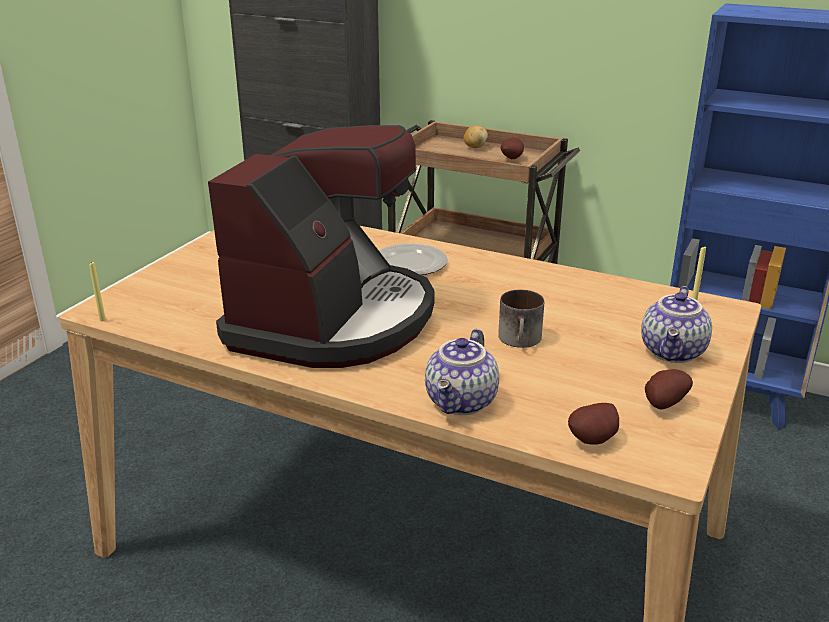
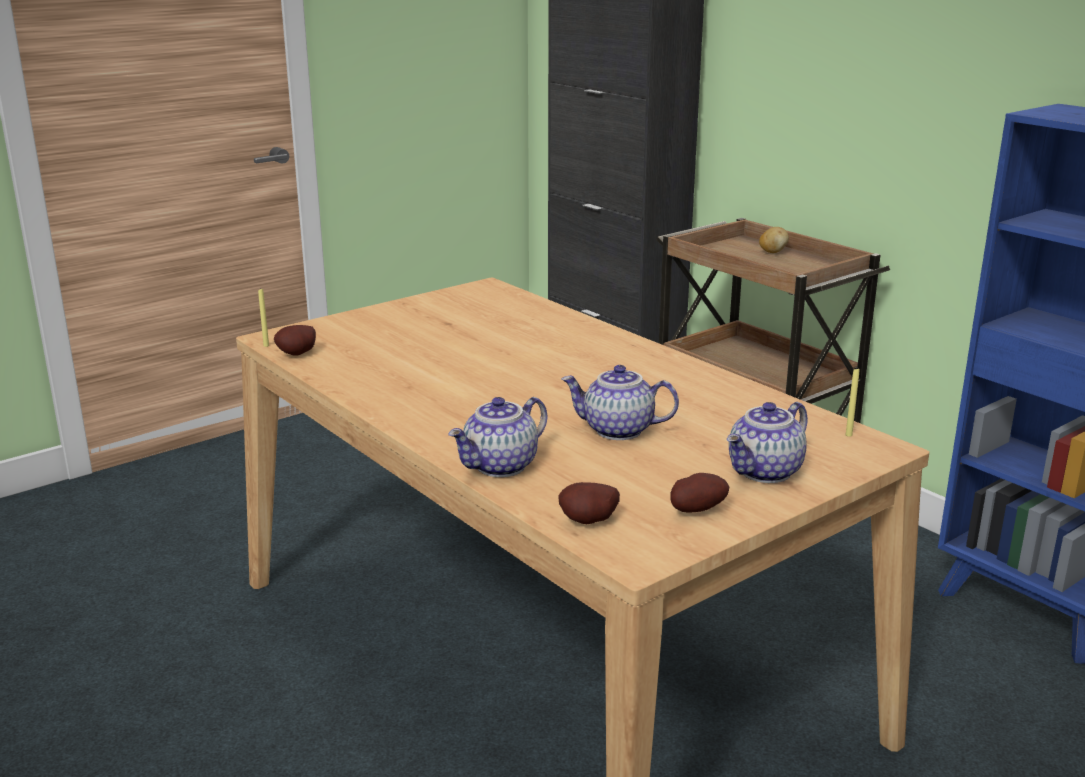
camera: 25 degrees right, 5 degrees down
coffee machine [208,125,435,368] -> none
plate [379,244,448,275] -> none
mug [498,290,544,348] -> teapot [561,365,679,440]
potato [501,138,524,160] -> potato moved to [274,325,316,355]

